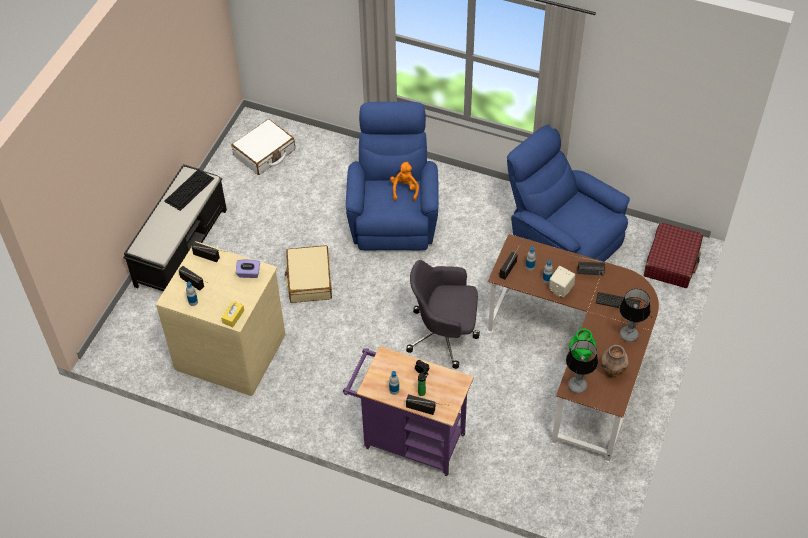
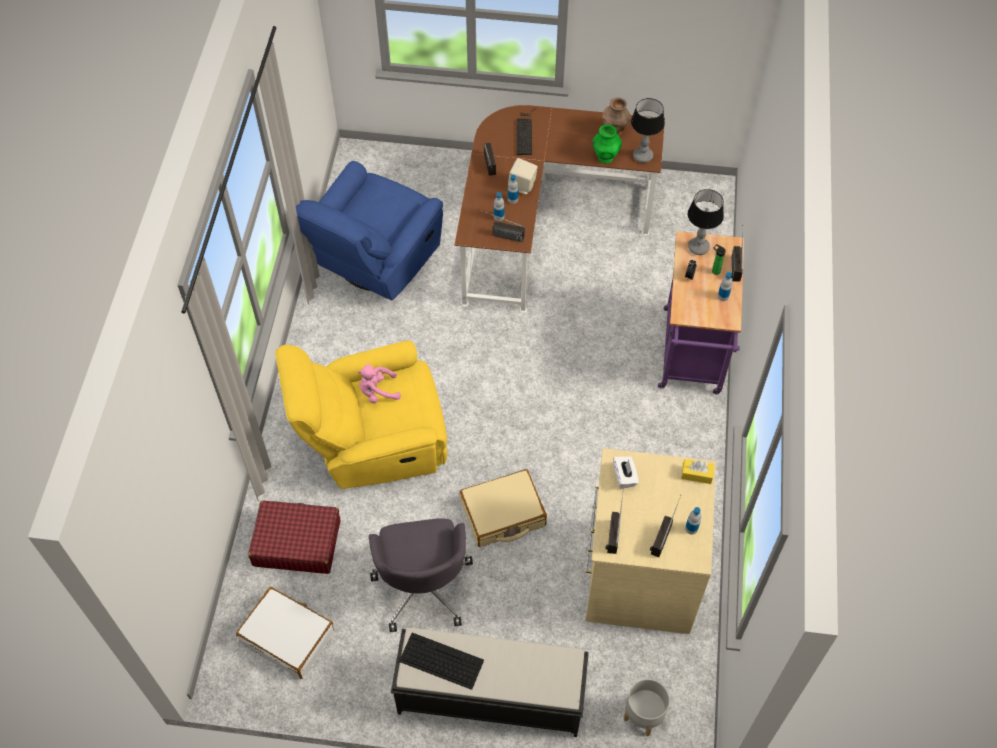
camera: 105 degrees left, 5 degrees up
purple tissue box [236,259,260,278] -> white tissue box [613,456,639,489]
blue armchair [346,102,439,250] -> yellow armchair [275,341,447,489]
orange plush toy [390,162,419,201] -> pink plush toy [358,364,401,403]
grey office chair [406,260,480,369] -> grey office chair moved to [369,518,473,632]
table lamp [619,289,650,342] -> table lamp moved to [687,189,724,255]
red suitcase [644,222,703,288] -> red suitcase moved to [248,501,340,574]
none -> grey planter [624,679,670,736]

